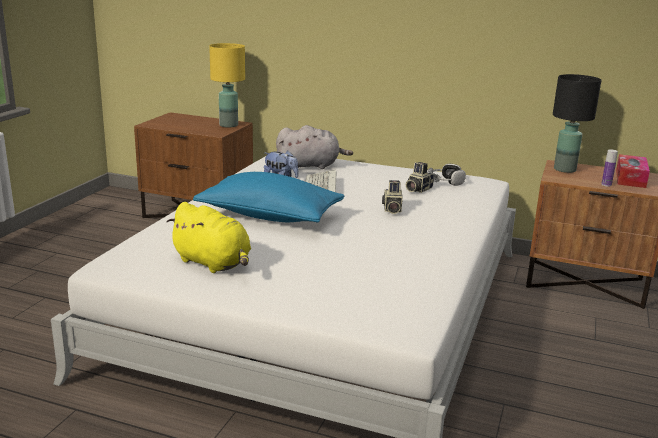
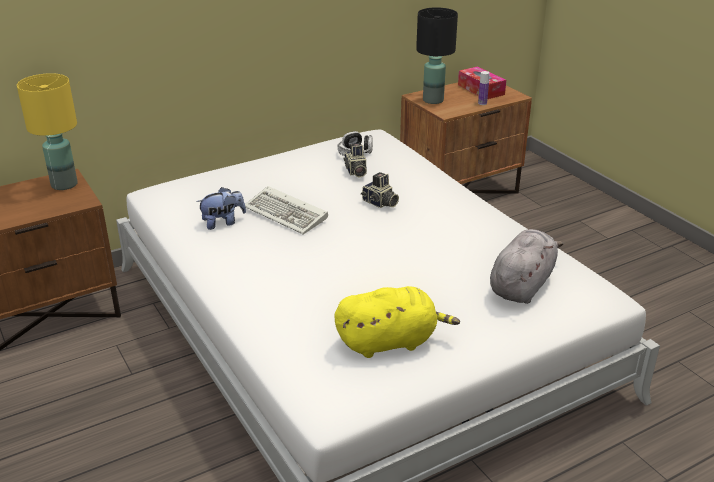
camera: 50 degrees left, 10 degrees up
blue pillow [193,172,344,223] -> none
grey plush toy [276,125,353,169] -> grey plush toy moved to [490,229,564,304]

